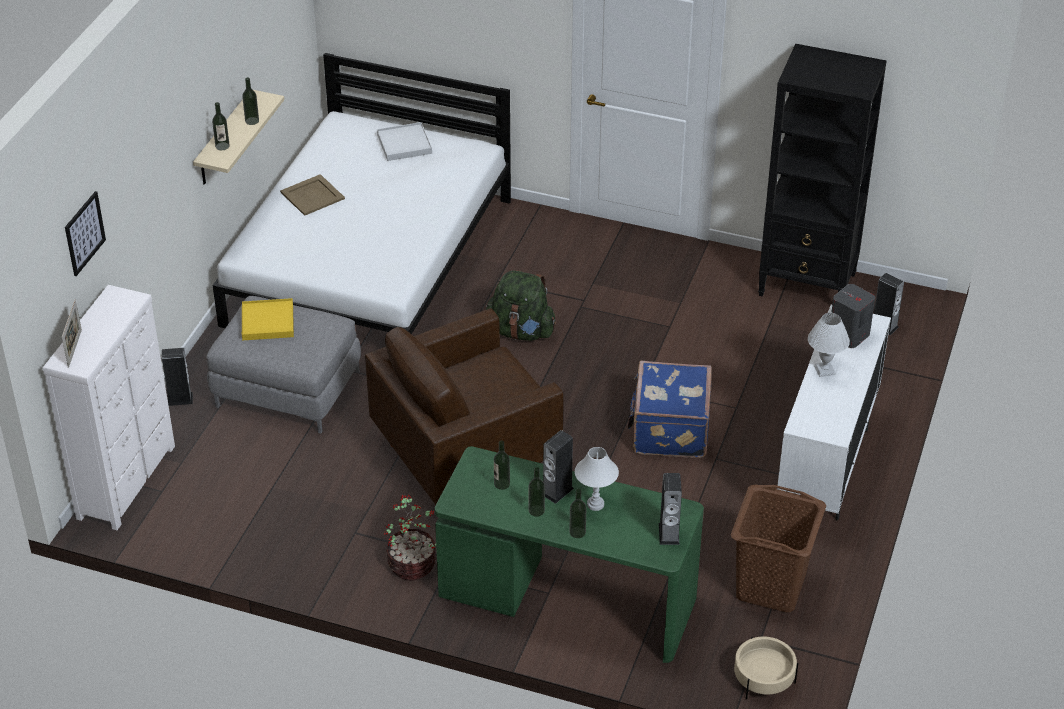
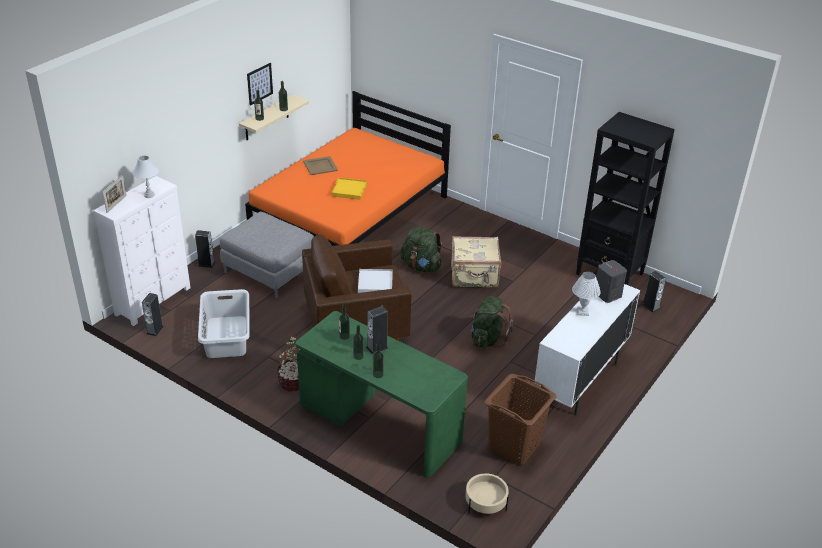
camera: 15 degrees right, 5 degrees down
picture [65,191,106,276] -> picture moved to [247,63,273,106]
white bed [213,53,511,334] -> orange bed [245,91,451,246]
yellow tray [242,298,294,340] -> yellow tray moved to [332,177,367,200]
white tray [377,122,432,161] -> white tray moved to [358,269,393,293]
white table lamp [575,447,619,511] -> white table lamp moved to [132,156,159,198]
blue suitcase [627,361,712,458] -> green backpack [470,296,513,348]
speaker [659,473,682,545] -> speaker moved to [142,293,164,336]
none -> grey laundry basket [198,289,250,358]
none -> beige suitcase [451,236,501,288]

